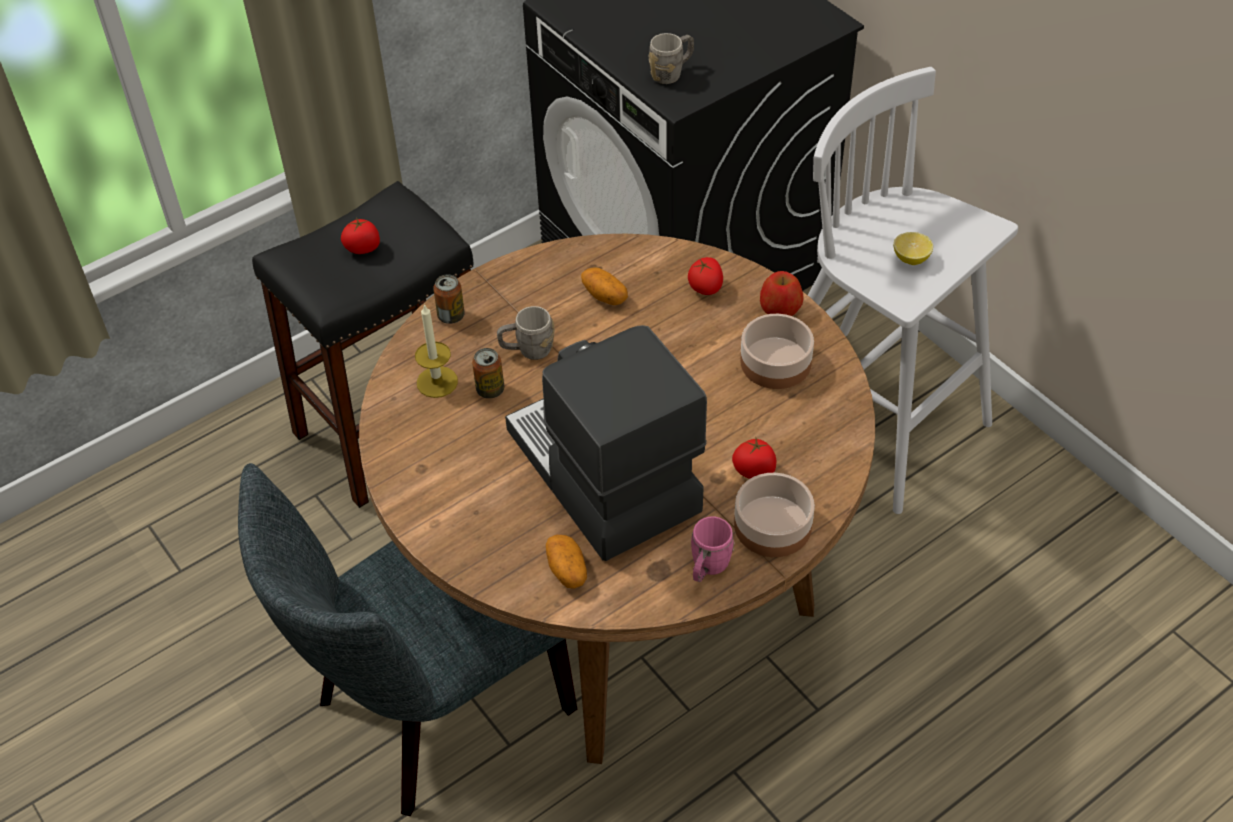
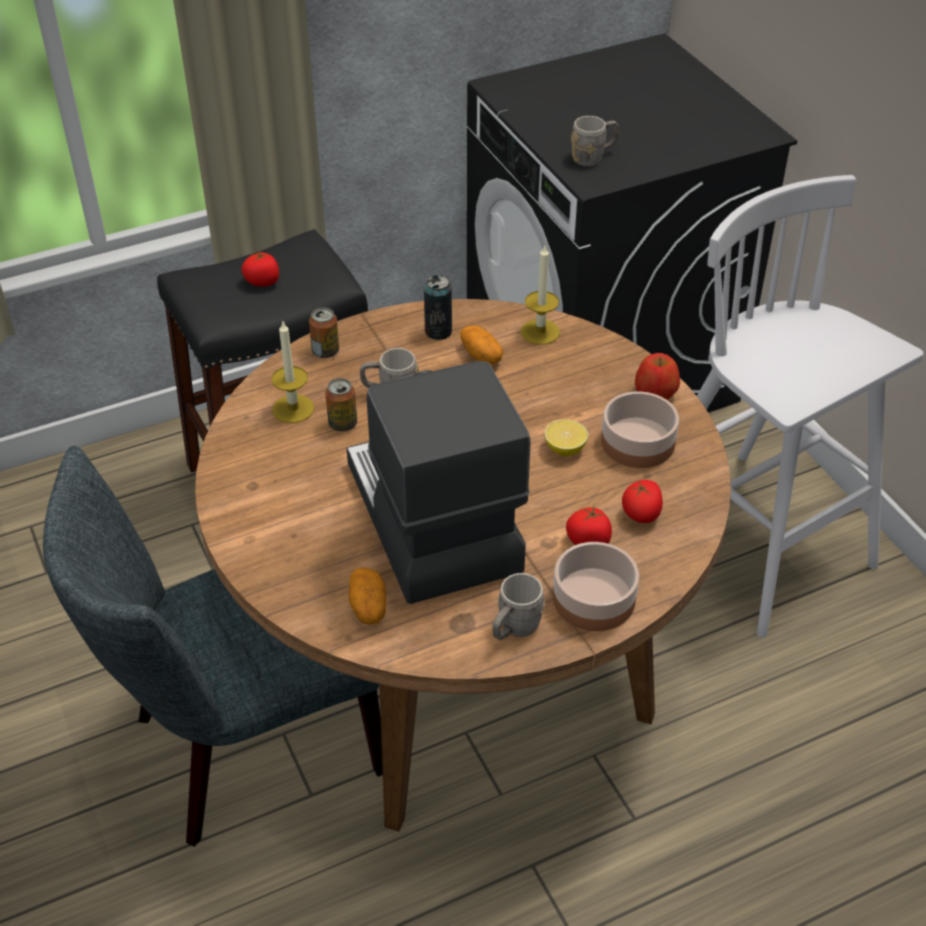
camera: 10 degrees right, 5 degrees down
tomato [688,257,723,295] -> tomato moved to [622,480,663,523]
pink mug [691,516,735,582] -> grey mug [493,573,545,640]
lemon [894,232,933,265] -> lemon moved to [544,419,588,456]
none -> can [424,275,452,340]
none -> candle [521,246,560,345]

